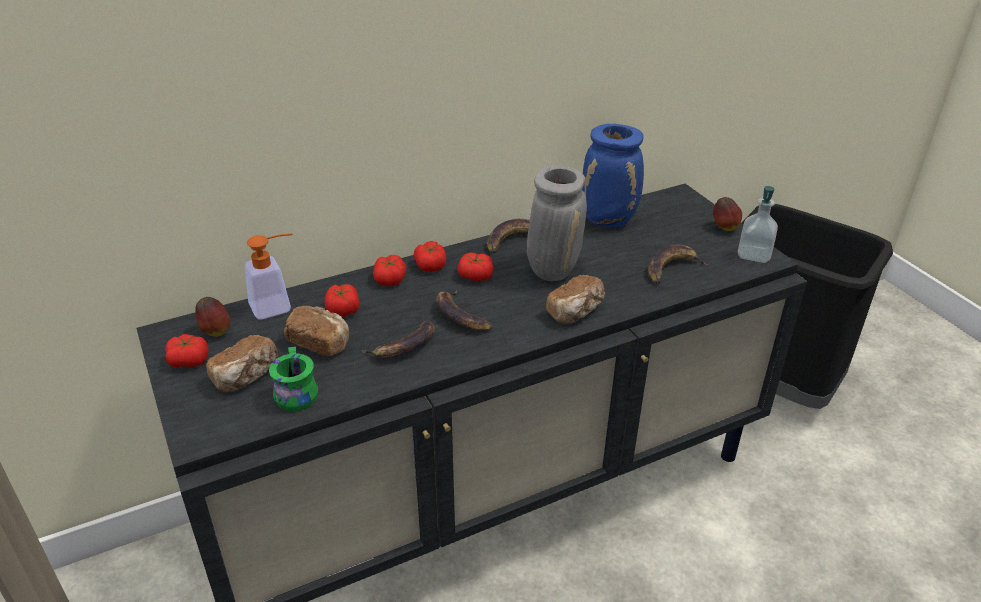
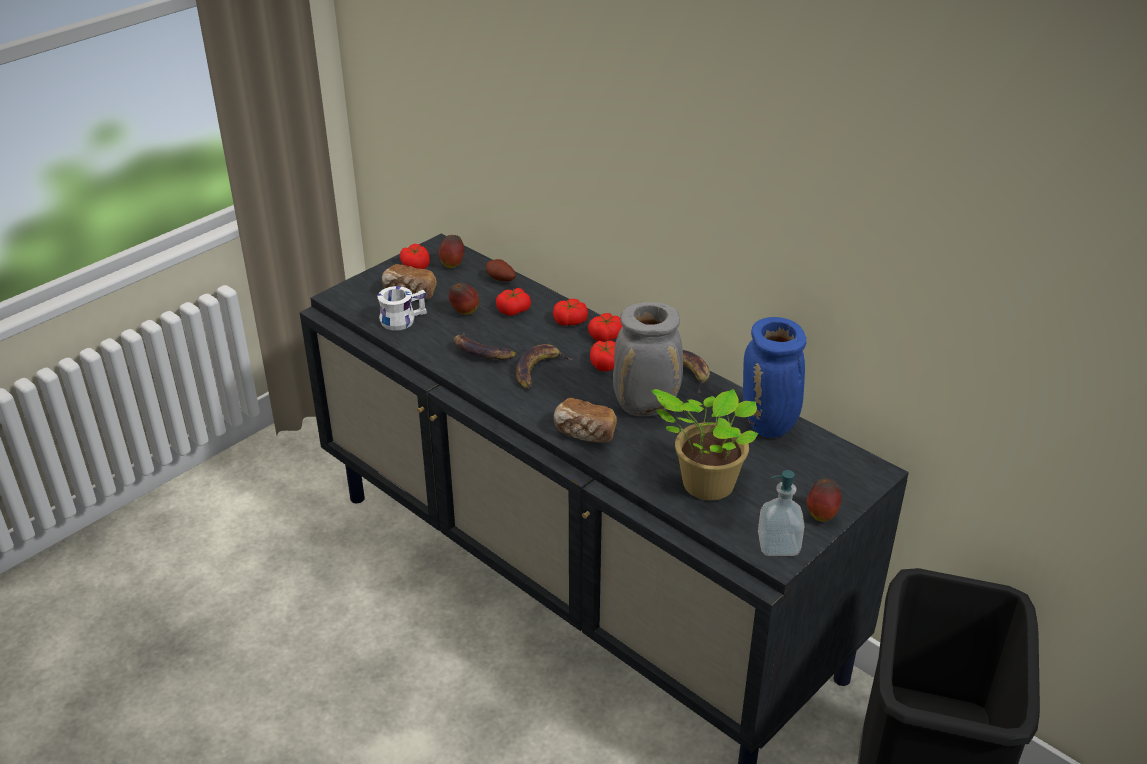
camera: 70 degrees right, 0 degrees up
soap dispenser [245,233,293,320] -> potato [486,259,516,282]
green mug [269,347,318,411] -> white mug [378,286,427,331]
bread [284,306,349,356] -> apple [449,283,479,314]
banana [648,245,709,284] -> potted plant [651,389,758,501]

